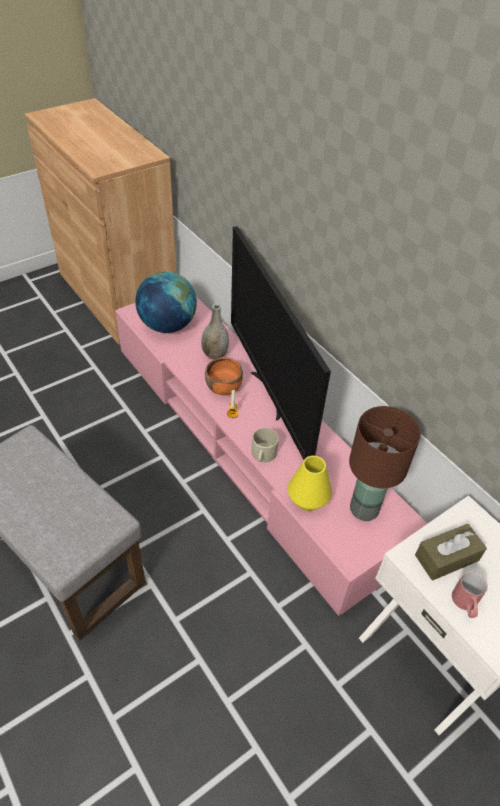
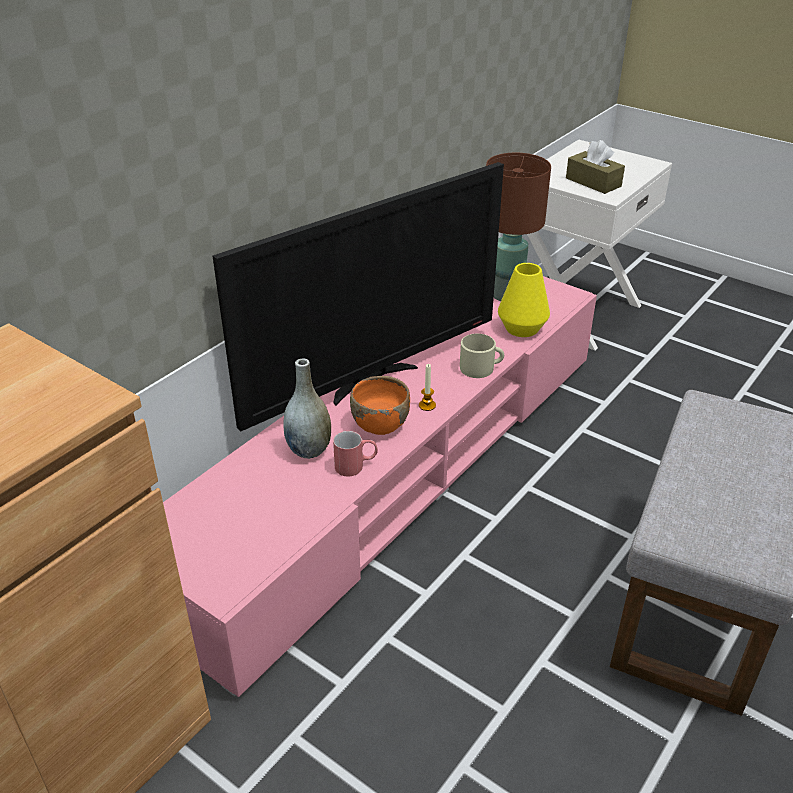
camera: 105 degrees left, 10 degrees down
globe [135,271,197,333] -> none
red mug [452,571,488,618] -> red mug moved to [333,431,378,477]

